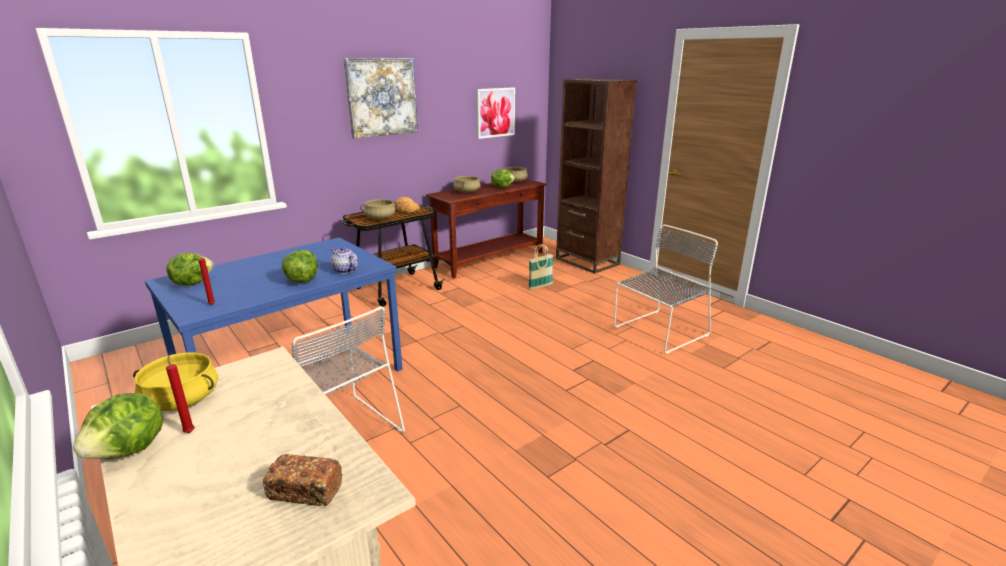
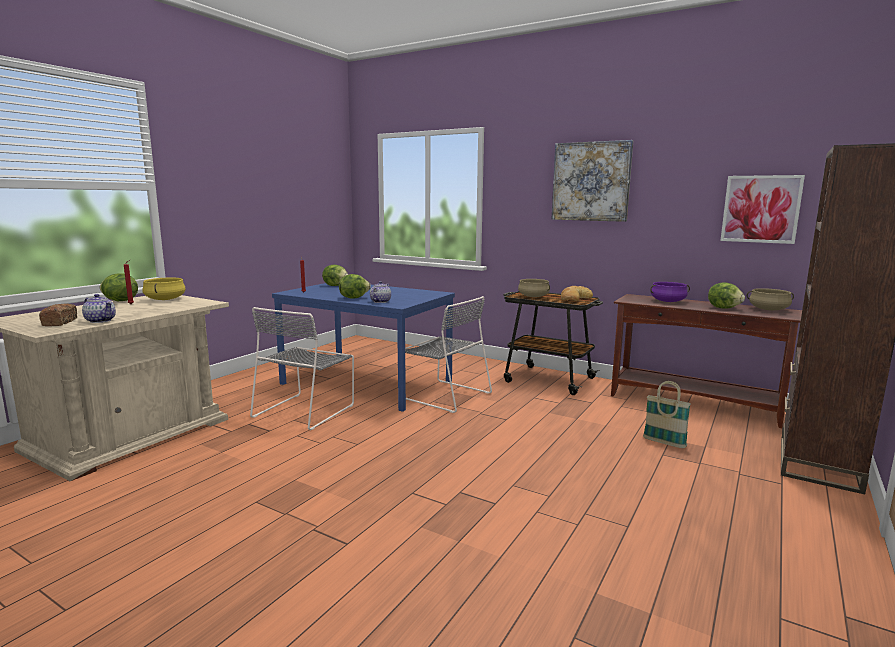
camera: 70 degrees right, 10 degrees down
beige cooking pot [453,176,480,193] -> purple cooking pot [650,282,690,302]
grey chair [614,224,718,354] -> grey chair moved to [405,296,492,413]
none -> teapot [82,294,116,323]

